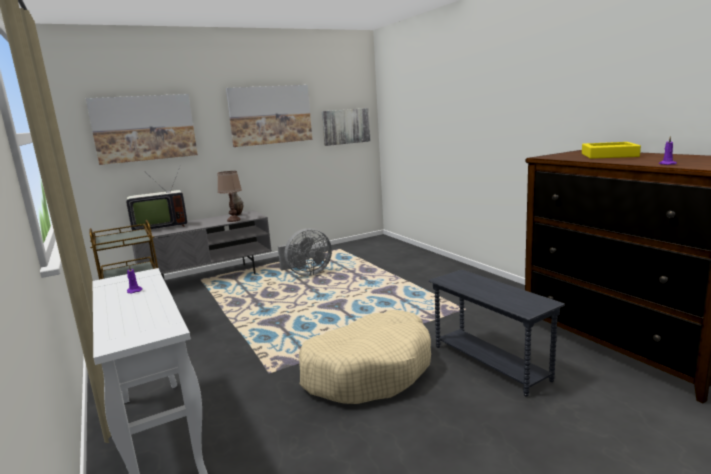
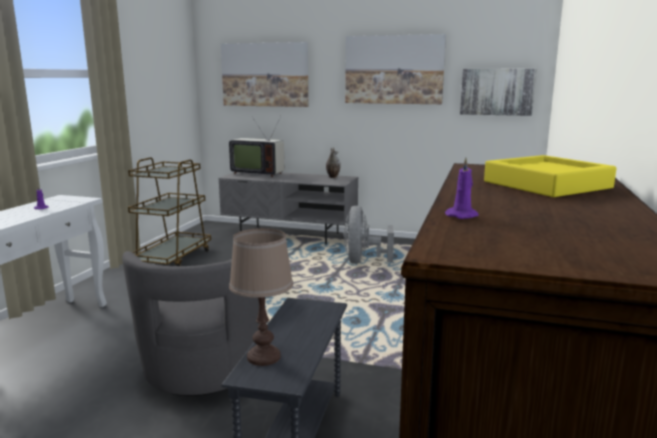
camera: 45 degrees right, 0 degrees up
brown table lamp [217,171,242,222] -> brown table lamp moved to [229,228,293,366]
grey fan [278,228,332,276] -> grey fan turned 75 degrees clockwise [343,206,394,264]
beige dog bed [299,310,431,404] -> grey armchair [122,251,260,396]

